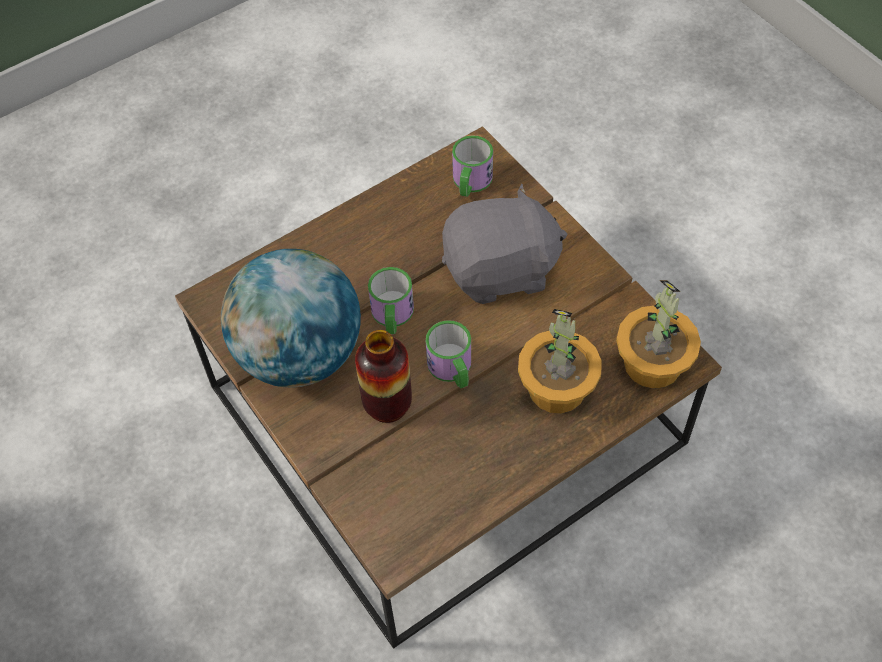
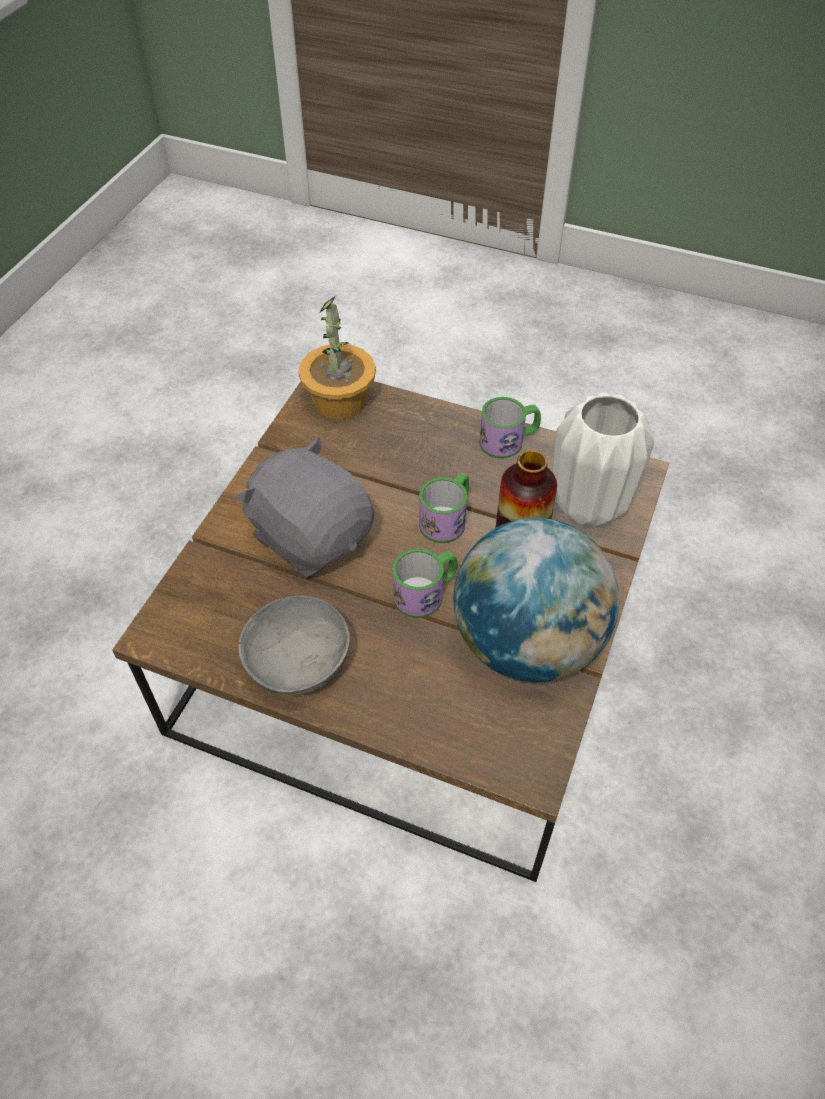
camera: 125 degrees left, 5 degrees down
mug [452,135,493,197] -> mug moved to [479,397,541,459]
potted plant [518,309,602,413] -> none
none -> grey bowl [238,596,350,695]
none -> white vase [552,392,655,527]

